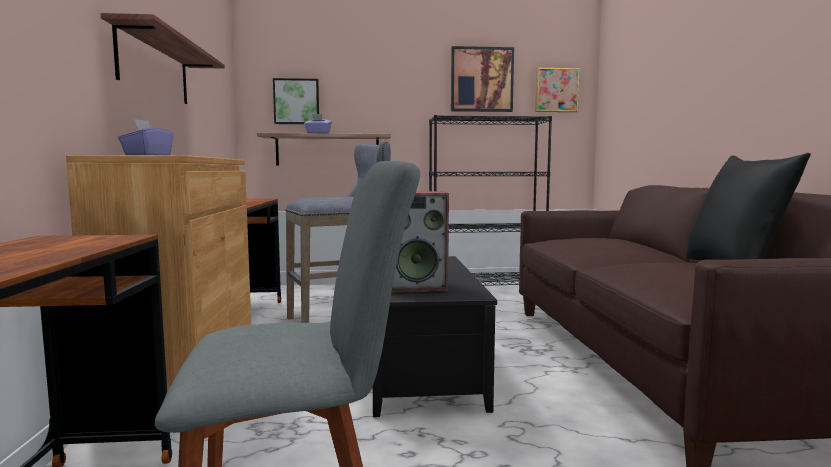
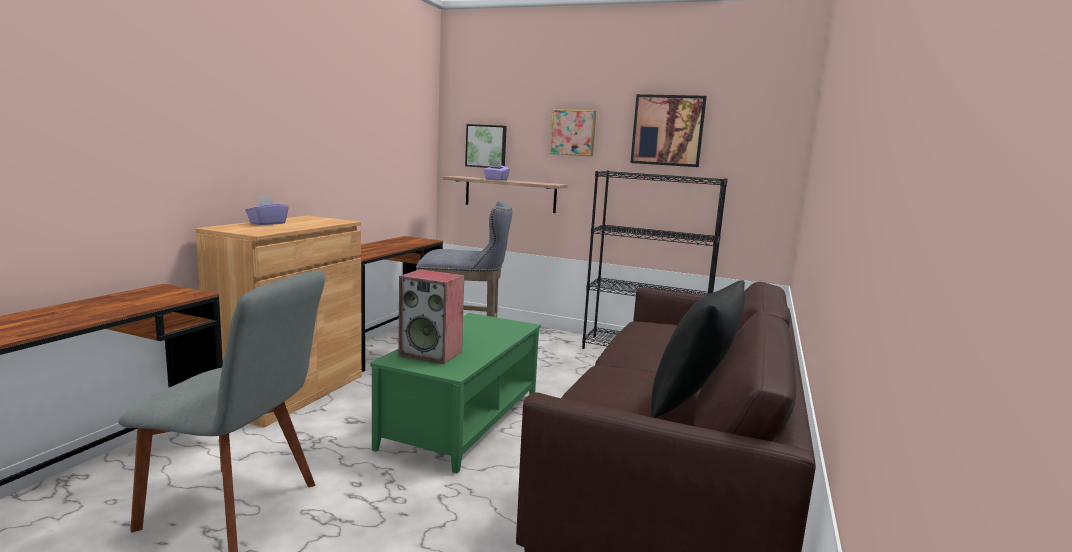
camera: 25 degrees right, 5 degrees up
shelf [101,13,225,104] -> none
black coffee table [373,256,497,417] -> green coffee table [370,313,541,474]
picture [535,67,580,112] -> picture moved to [550,109,596,157]

